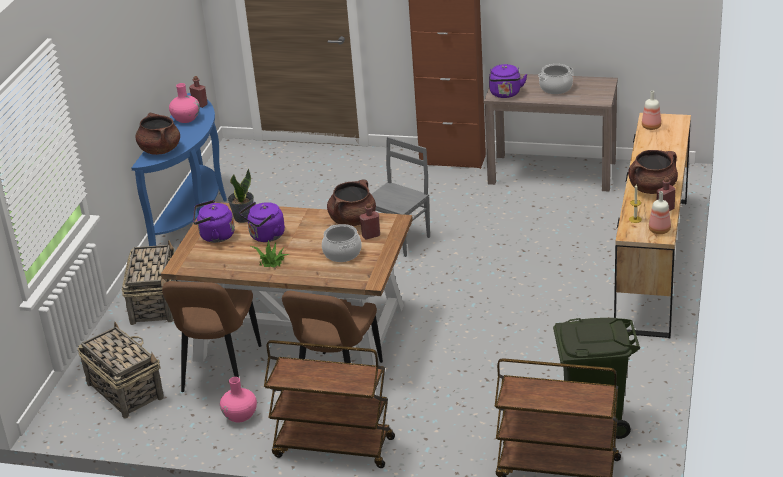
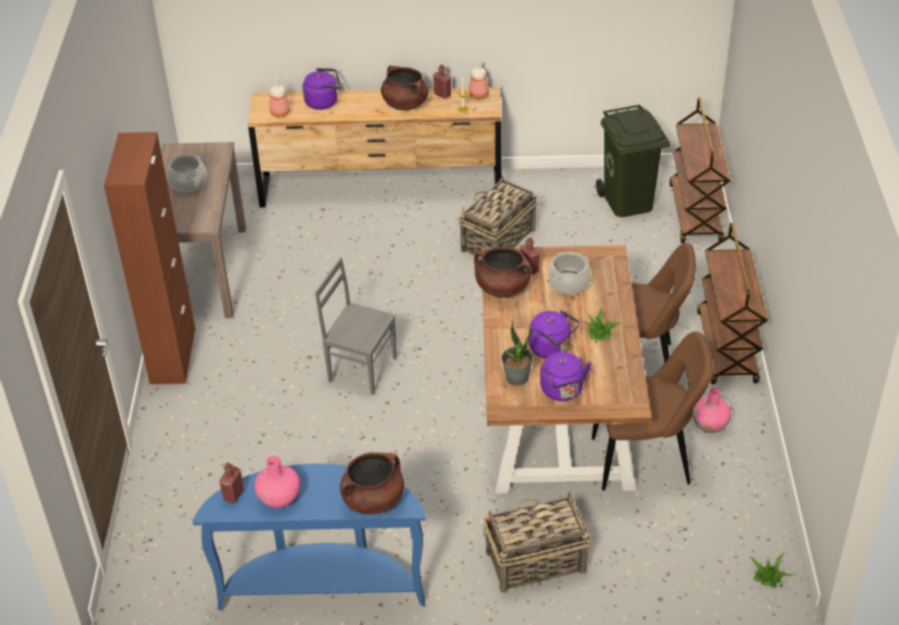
camera: 105 degrees left, 10 degrees up
basket [78,322,164,419] -> basket moved to [459,176,538,258]
purple kettle [489,64,527,98] -> purple kettle moved to [303,68,340,110]
none -> potted plant [750,552,795,589]

